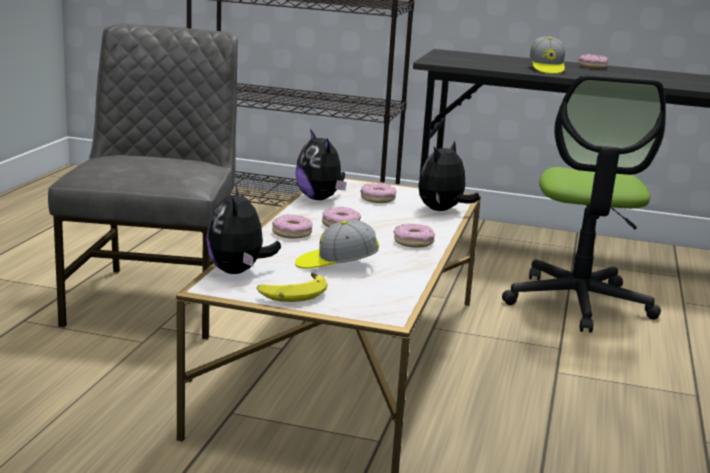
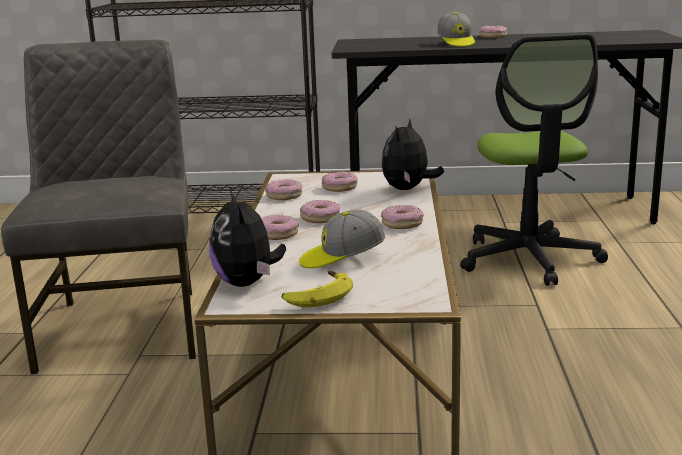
camera: 10 degrees left, 0 degrees up
plush toy [295,129,347,200] -> donut [265,179,302,200]

